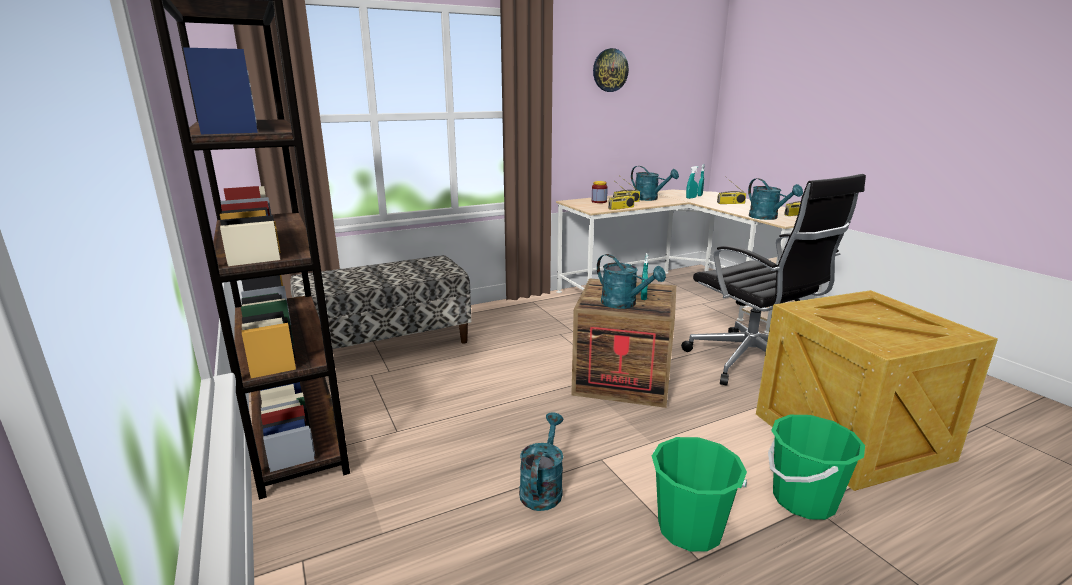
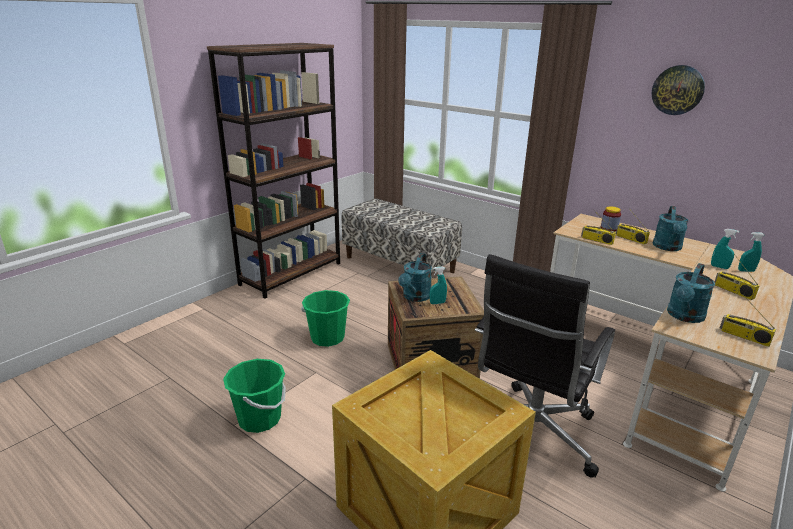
camera: 65 degrees right, 5 degrees up
turquoise watering can [519,412,563,511] -> none
green bucket [768,415,865,520] -> green bucket moved to [301,290,350,347]

